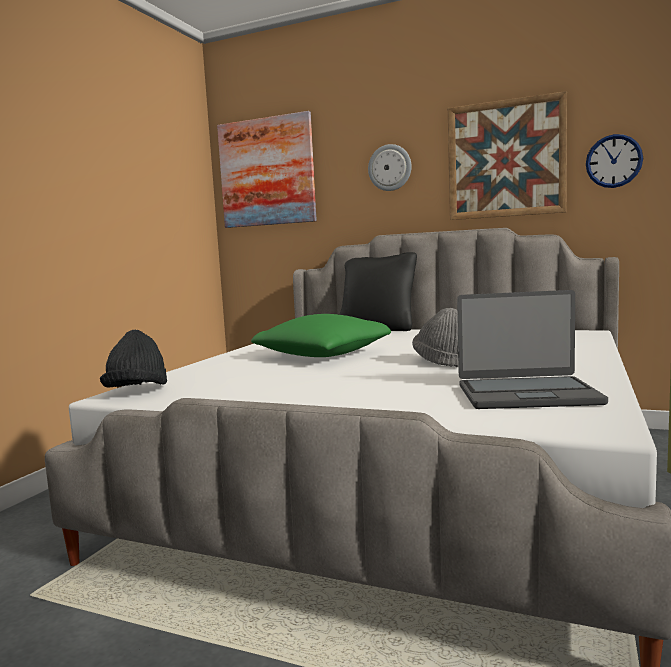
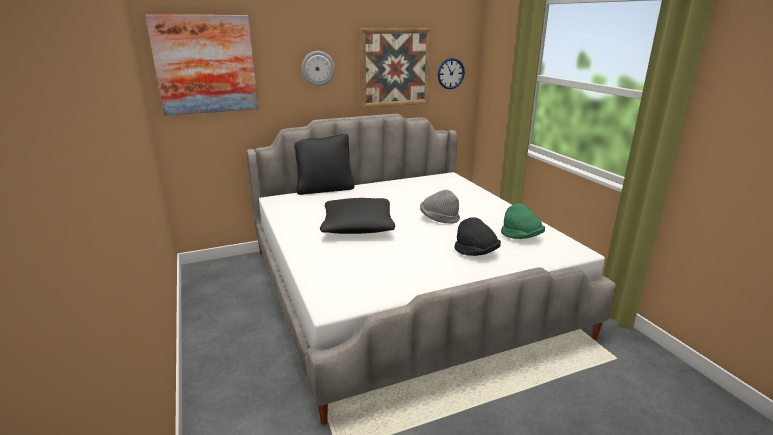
camera: 45 degrees left, 15 degrees up
black hat [100,330,167,388] -> black hat moved to [454,217,501,256]
green pillow [251,314,391,357] -> black pillow [320,198,395,234]
laptop [457,290,608,409] -> green hat [501,204,545,239]

